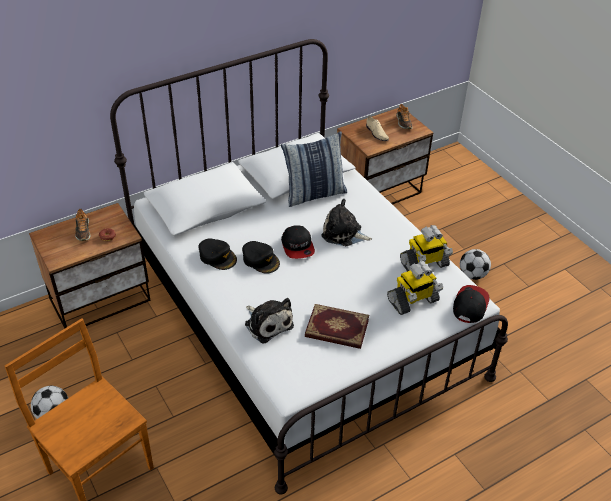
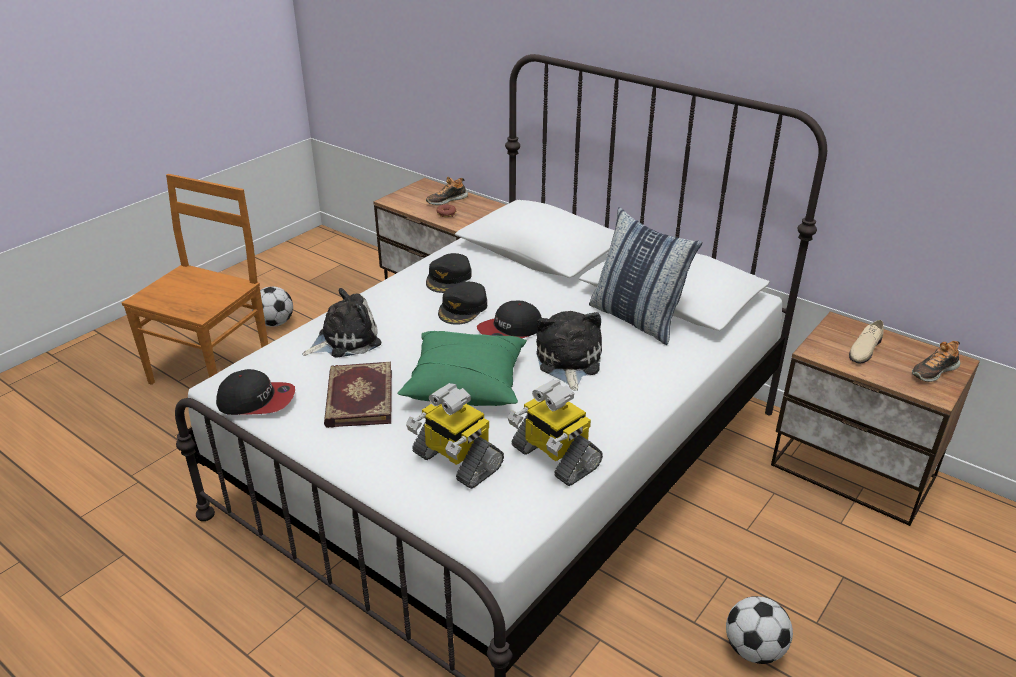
camera: 70 degrees right, 10 degrees down
plush toy [245,298,294,344] -> plush toy turned 150 degrees counterclockwise [302,288,381,358]
cap [453,285,489,323] -> cap moved to [216,369,295,415]
none -> green pillow [398,331,527,406]

